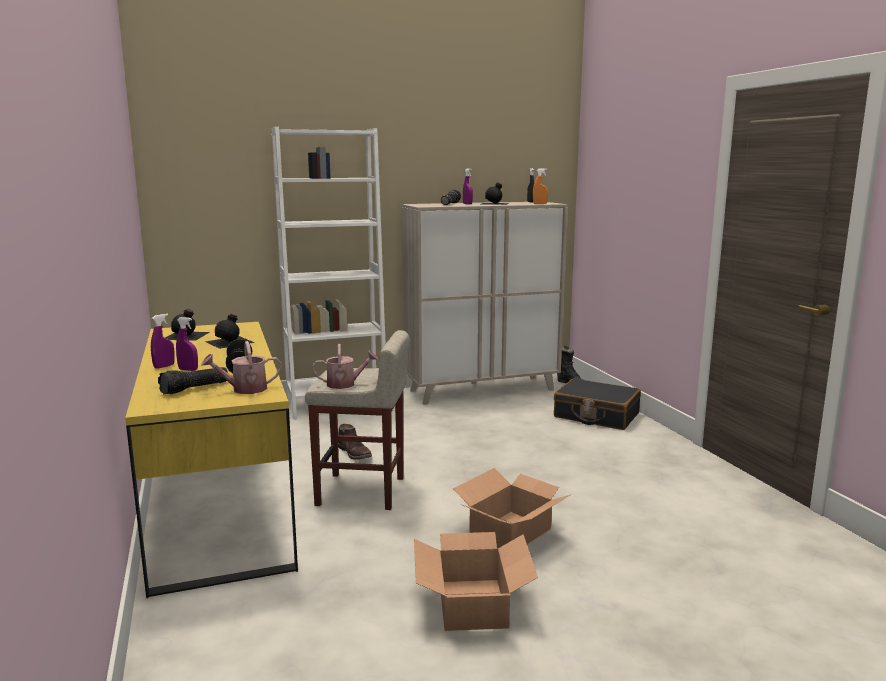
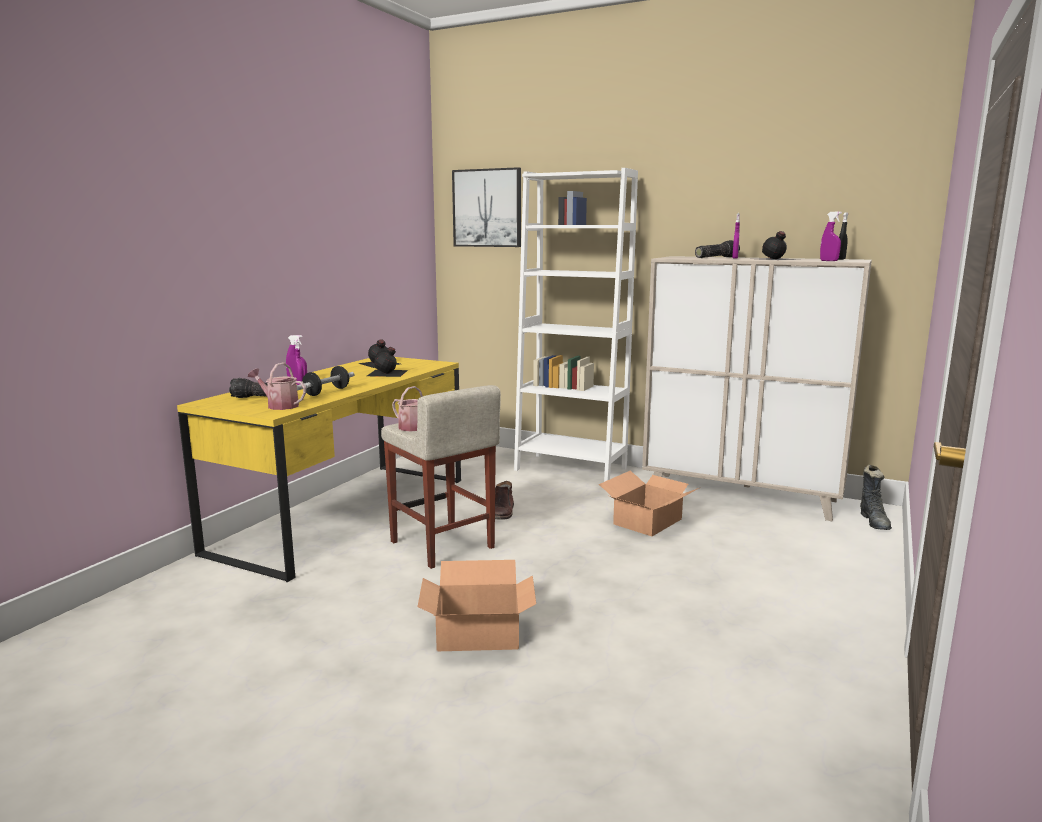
camera: 45 degrees right, 0 degrees up
cardboard box [414,532,538,631] -> cardboard box moved to [599,471,701,536]
orange spray bottle [533,168,548,204] -> purple spray bottle [820,211,842,261]
black suitcase [554,378,641,430] -> none
none -> picture [452,167,521,247]

